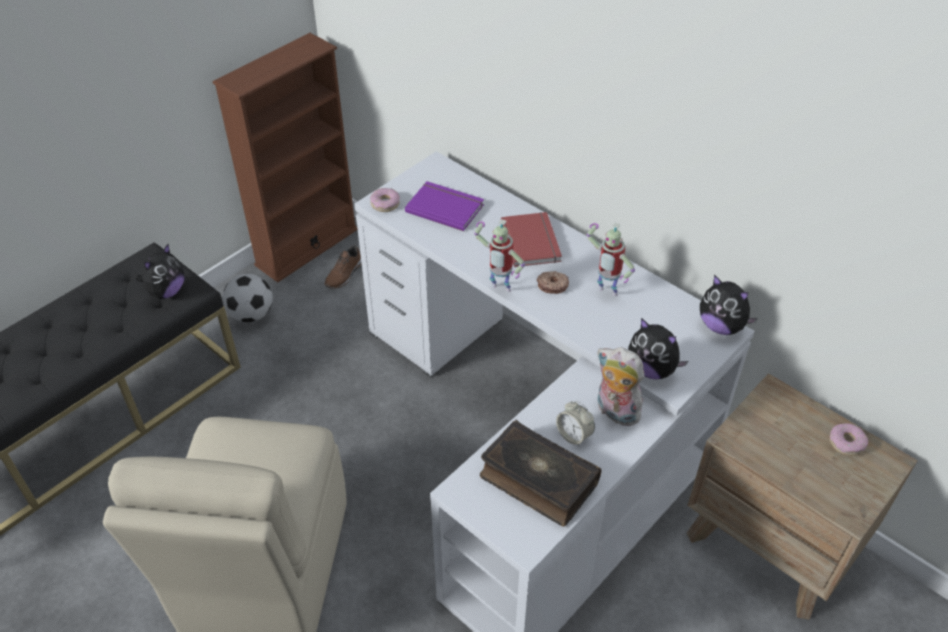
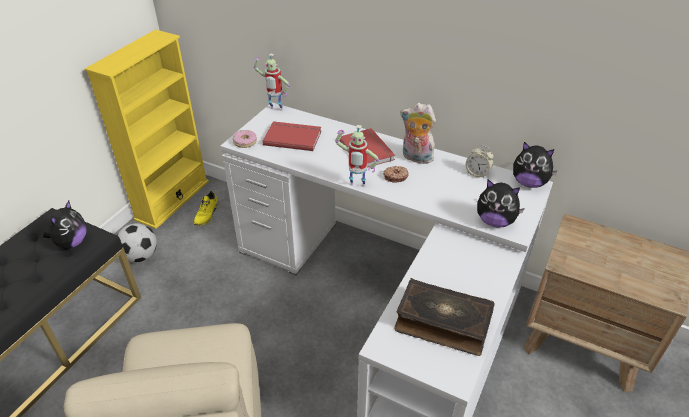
camera: 15 degrees left, 5 degrees down
brown bookcase [212,33,358,282] -> yellow bookcase [85,30,209,229]
brown shoe [324,245,362,288] -> yellow shoe [194,191,219,226]
purple book [405,181,484,231] -> red book [263,121,321,151]
alarm clock [556,401,595,446] -> alarm clock moved to [466,145,494,178]
toy robot [587,222,635,296] -> toy robot moved to [254,54,290,111]
plush toy [598,347,644,426] -> plush toy moved to [400,103,436,164]
donut [830,423,868,456] -> none

